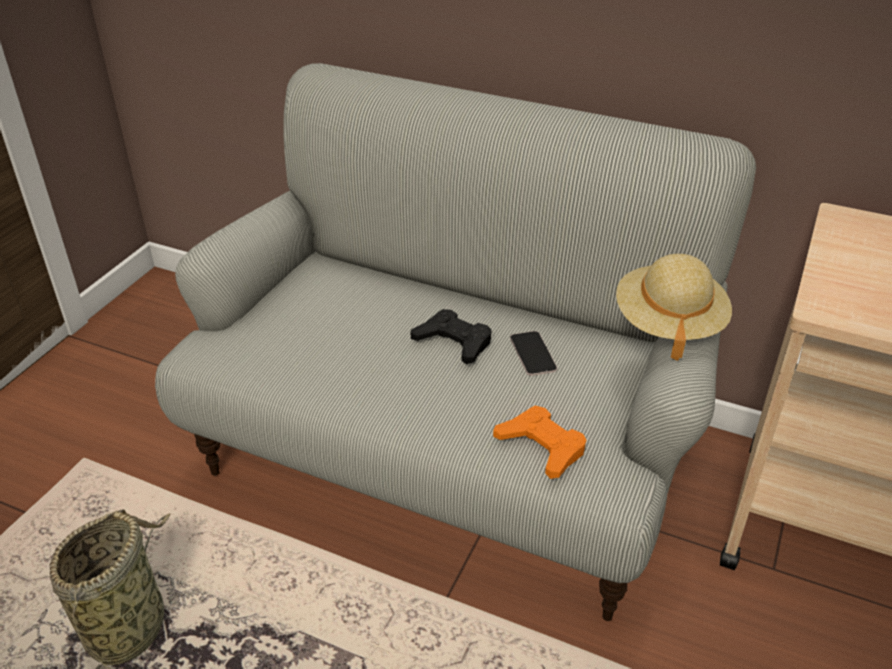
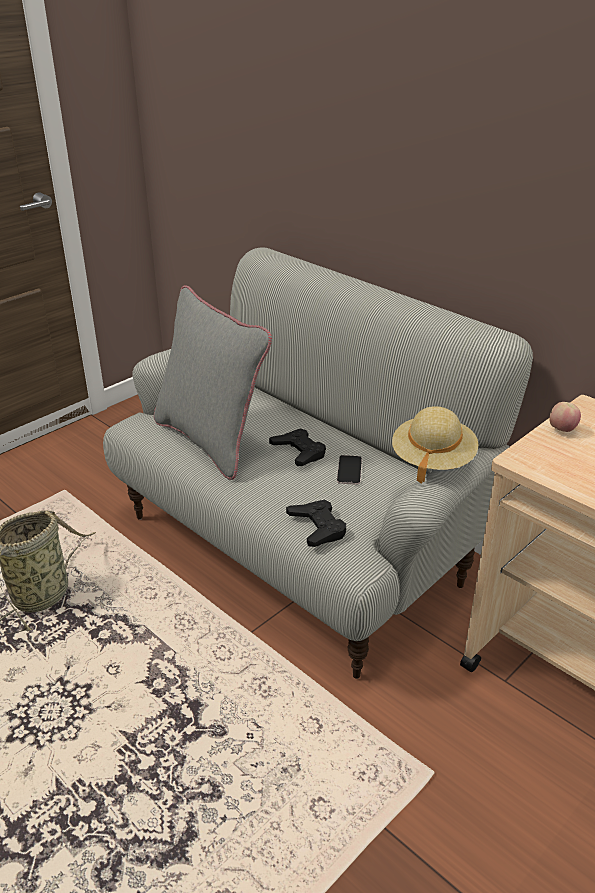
camera: 20 degrees right, 5 degrees down
orange game controller [493,405,586,479] -> black game controller [286,499,346,547]
none -> grey pillow [154,285,272,480]
none -> apple [550,402,581,432]

